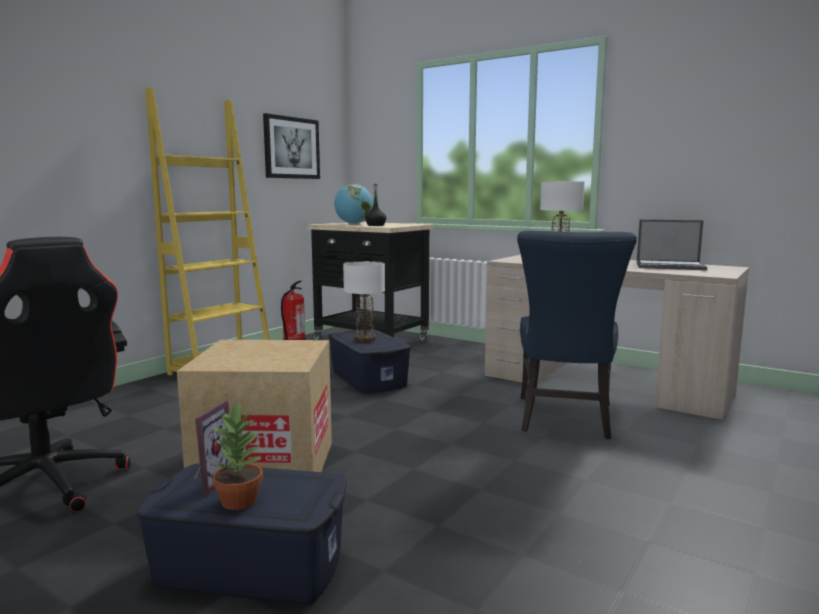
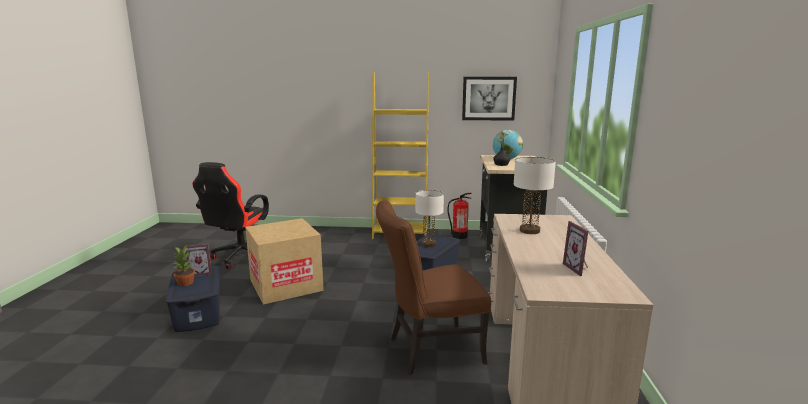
camera: 60 degrees right, 5 degrees up
blue chair [517,231,637,439] -> brown chair [376,200,491,375]
laptop [637,220,707,270] -> picture frame [563,221,588,276]

